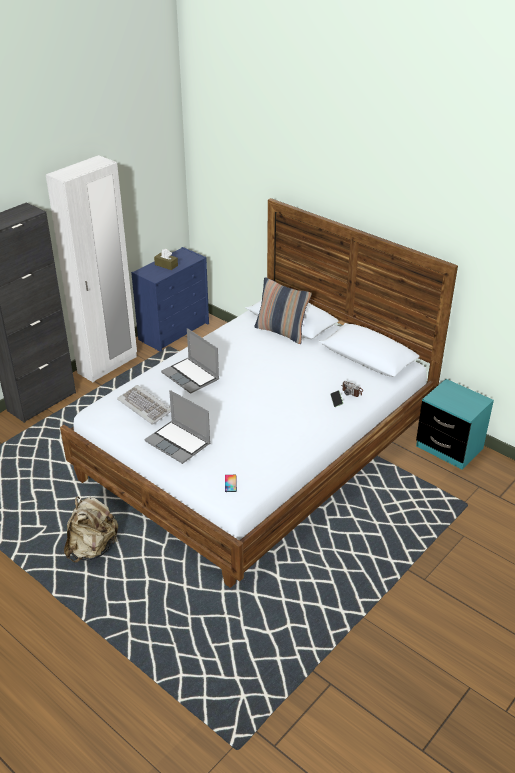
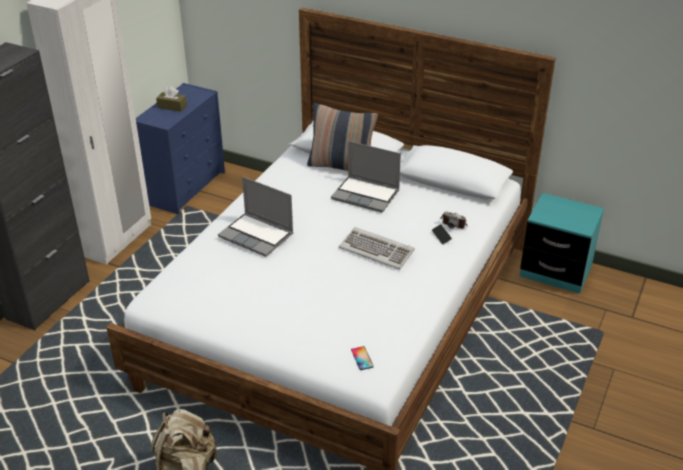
camera: 15 degrees left, 0 degrees up
keyboard [117,385,171,425] -> keyboard moved to [339,227,415,269]
laptop [144,390,210,464] -> laptop moved to [331,141,401,213]

